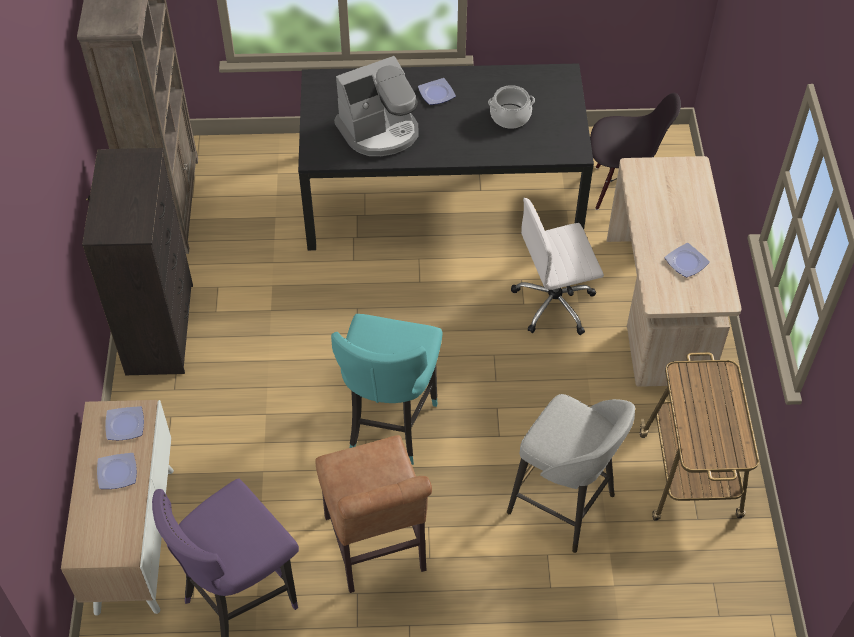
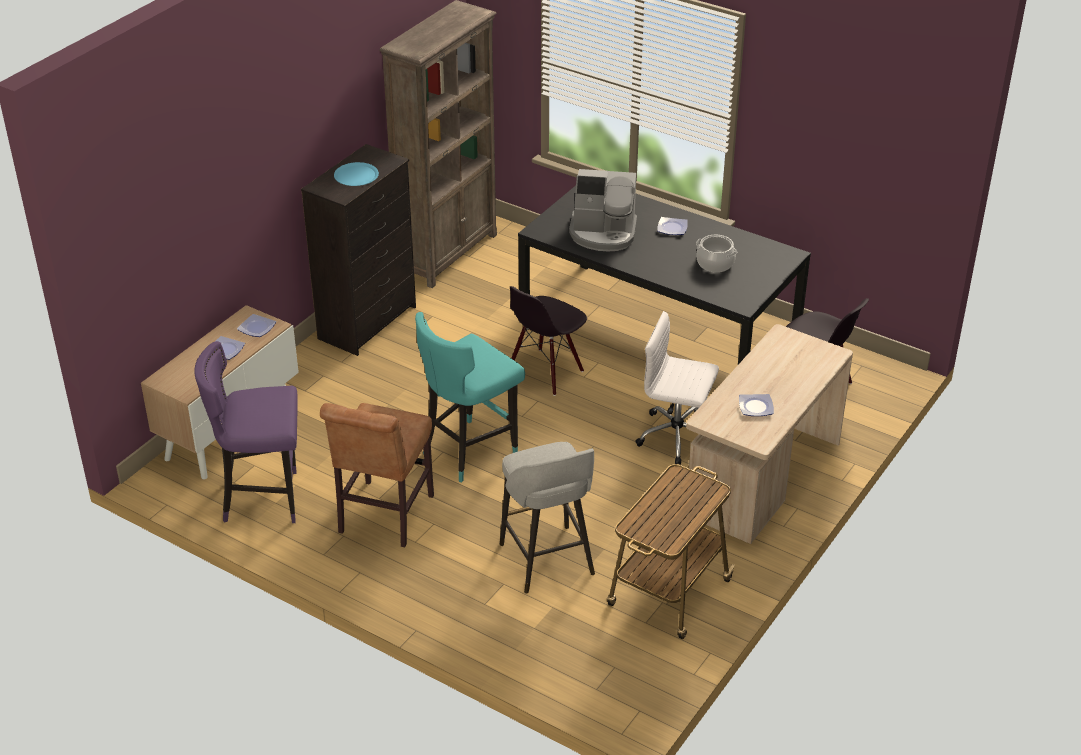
camera: 35 degrees right, 15 degrees down
none -> blue plate [334,162,379,186]
none -> black chair [510,286,587,396]

